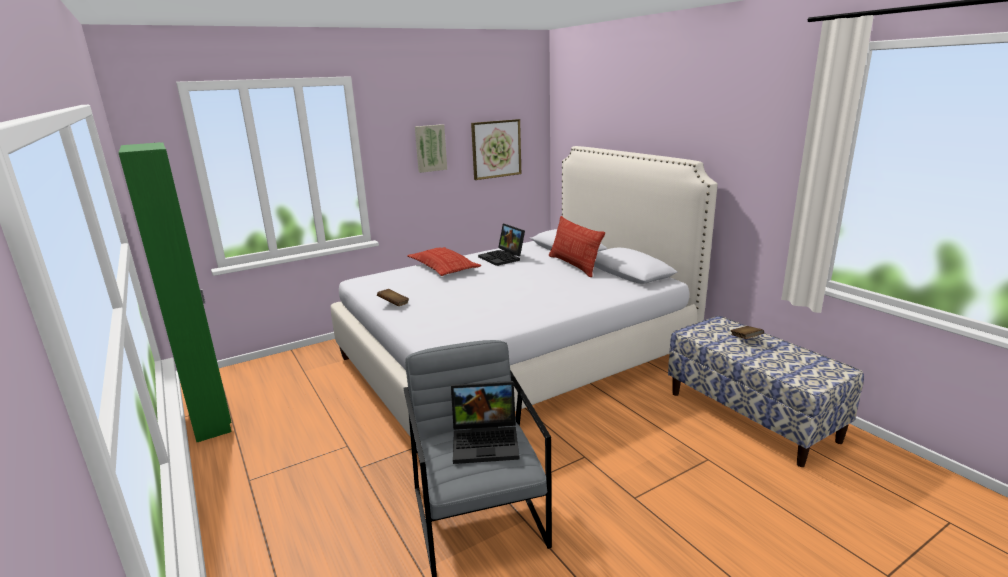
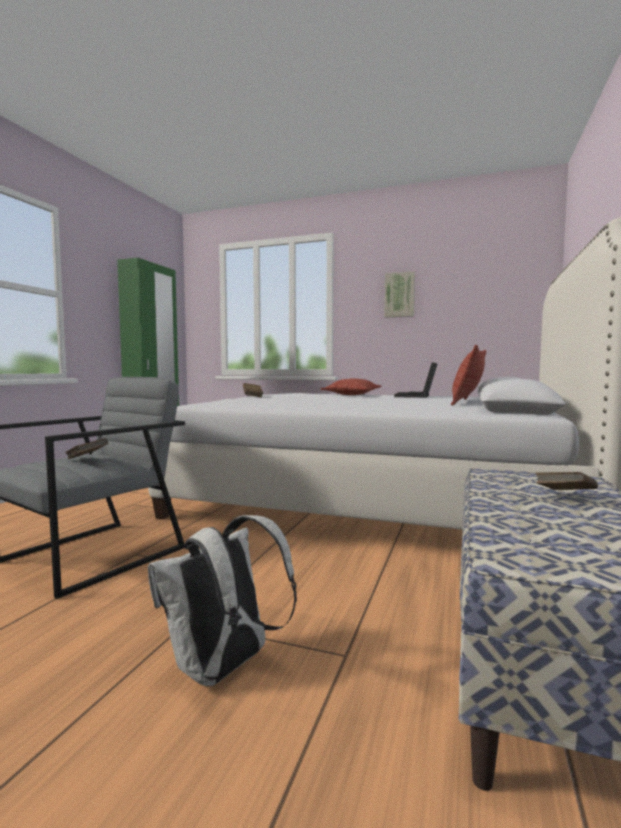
camera: 50 degrees right, 15 degrees down
laptop [451,381,520,464] -> brown book [65,438,108,459]
picture [471,119,521,180] -> none
none -> white backpack [148,515,297,687]

